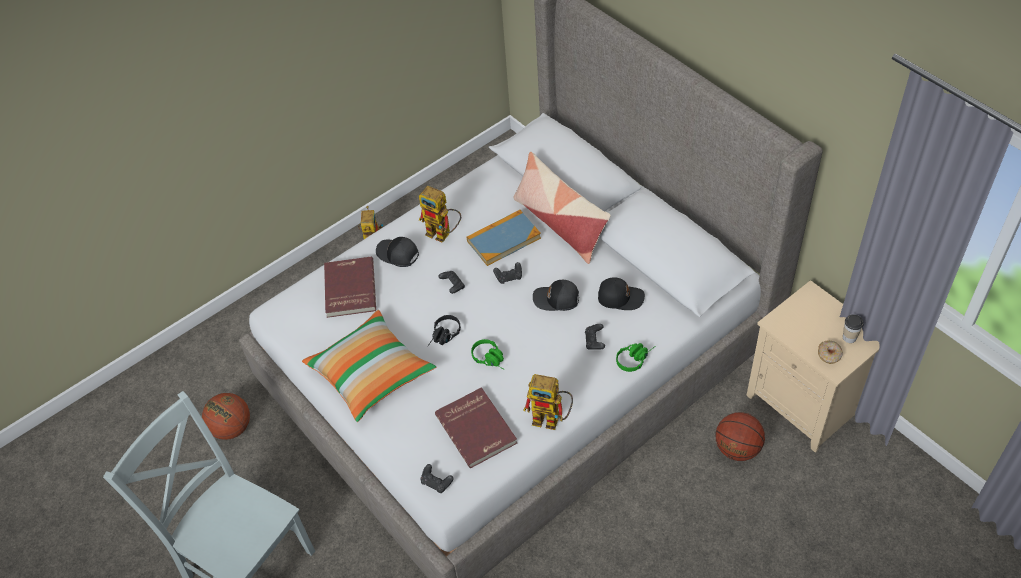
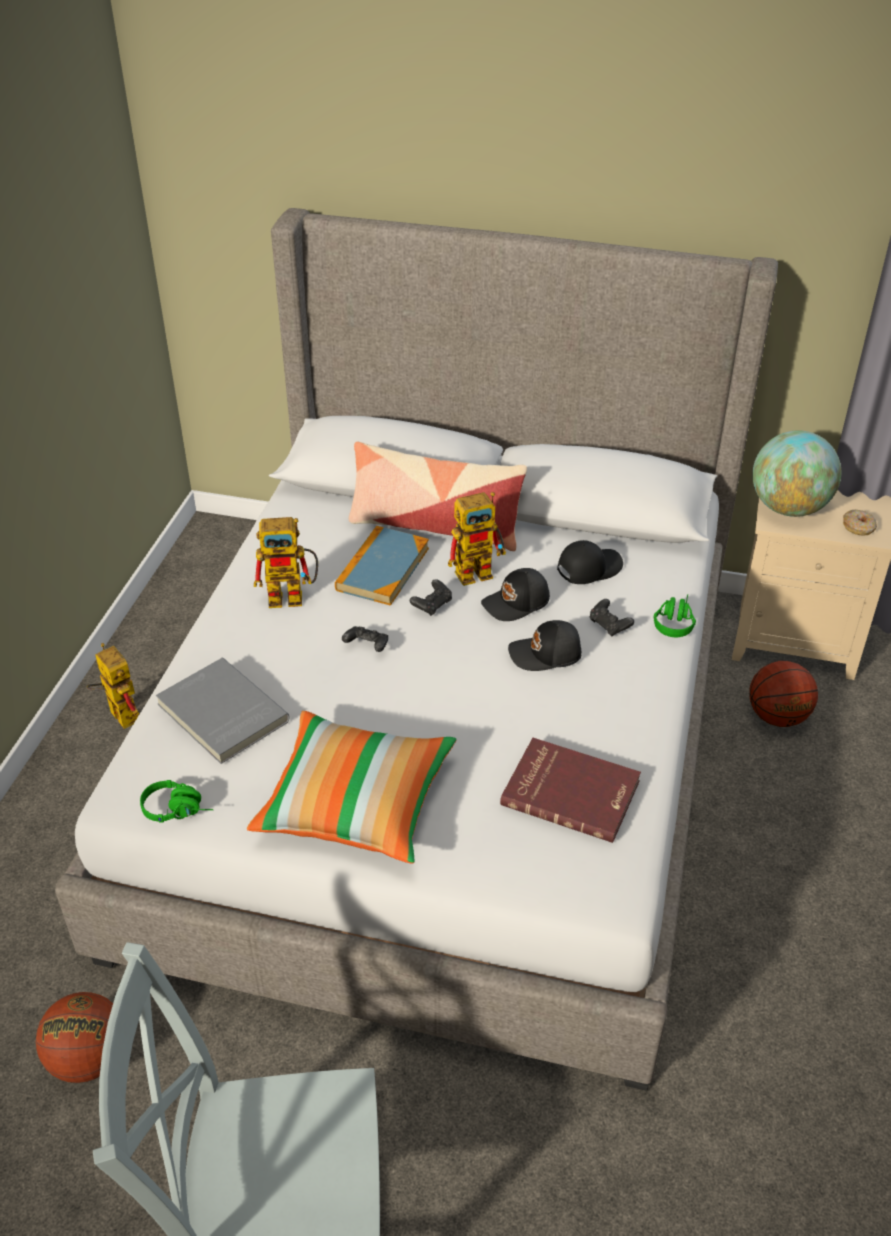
camera: 40 degrees left, 10 degrees down
red book [324,257,376,318] -> grey book [156,658,290,764]
black cap [376,237,419,267] -> black cap moved to [508,620,581,671]
black game controller [421,464,454,493] -> none
black headphones [428,315,461,346] -> none
green headphones [471,339,505,370] -> green headphones moved to [140,780,214,822]
toy robot [523,374,573,430] -> toy robot moved to [448,492,506,586]
cup [843,314,864,343] -> none
none -> globe [752,430,841,517]

